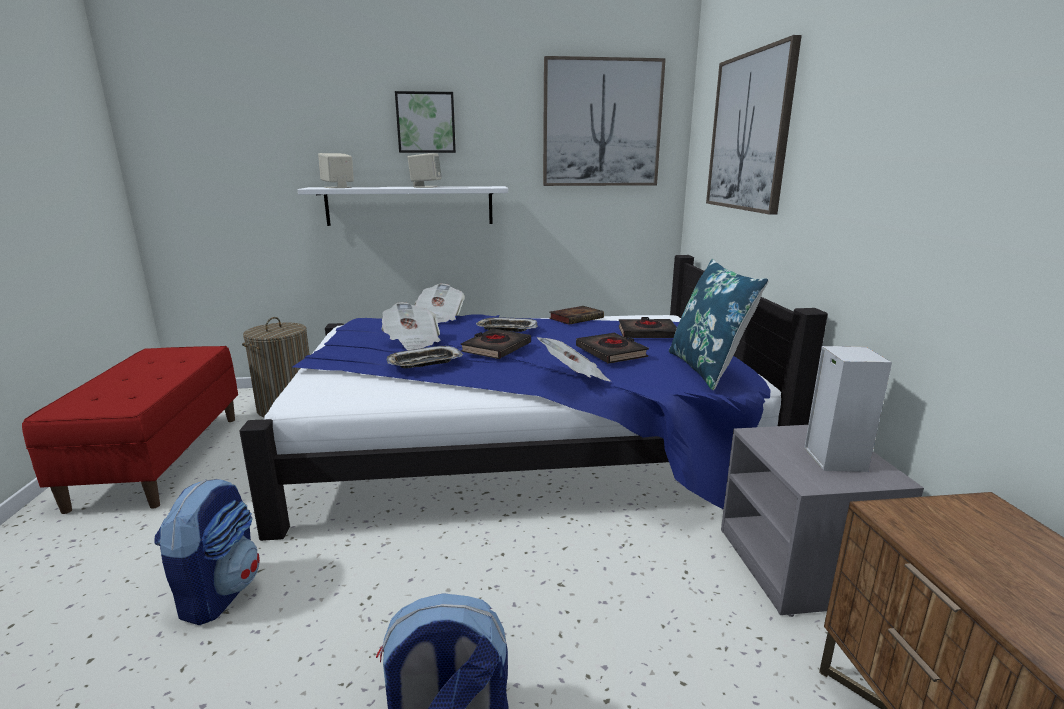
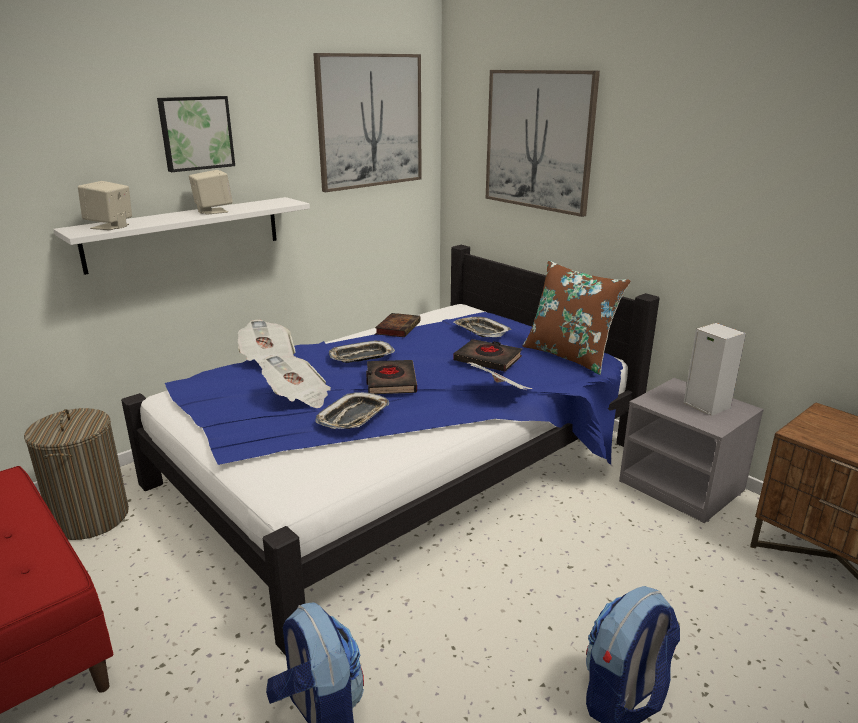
camera: 35 degrees left, 5 degrees up
black book [618,317,677,338] -> tray [454,317,511,337]
blue pillow [669,259,769,391] -> brown pillow [522,260,631,375]

